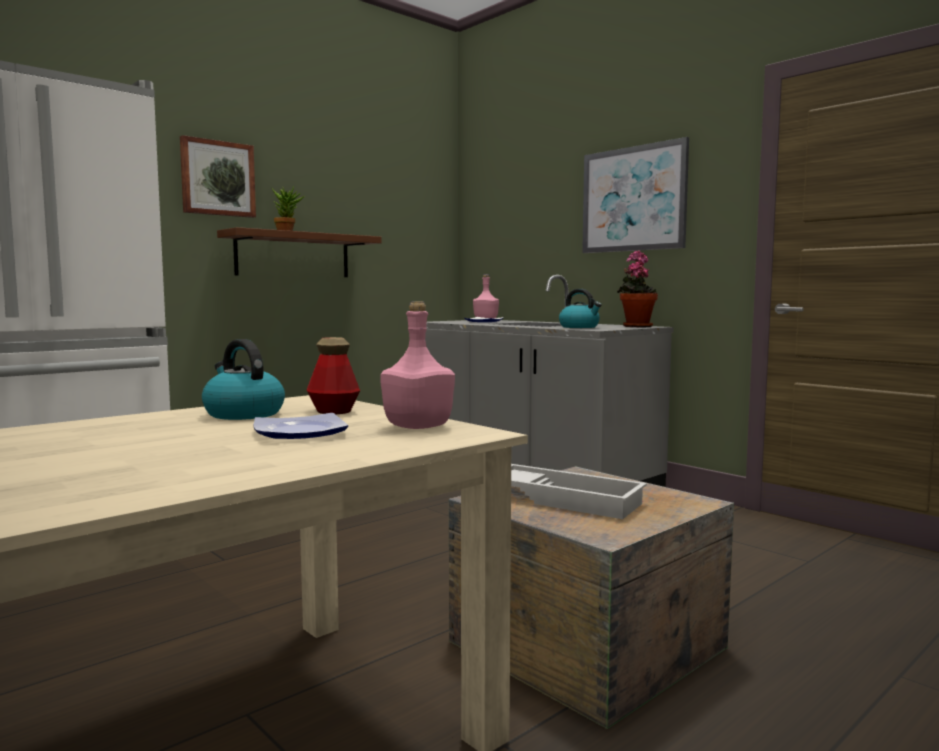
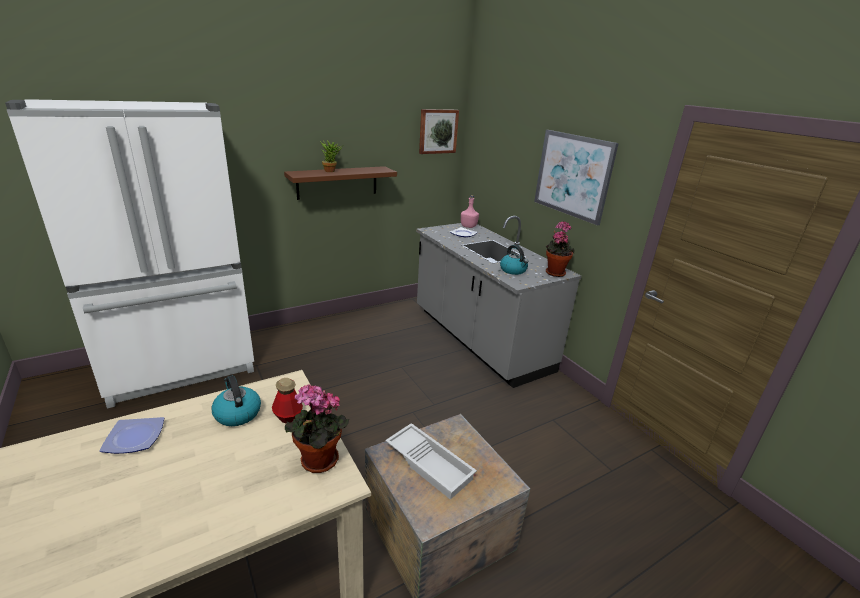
camera: 10 degrees right, 20 degrees up
picture [180,135,256,218] -> picture moved to [419,109,459,154]
plate [254,413,348,439] -> plate moved to [99,417,164,454]
pink bottle [380,301,455,429] -> potted plant [284,385,349,473]

